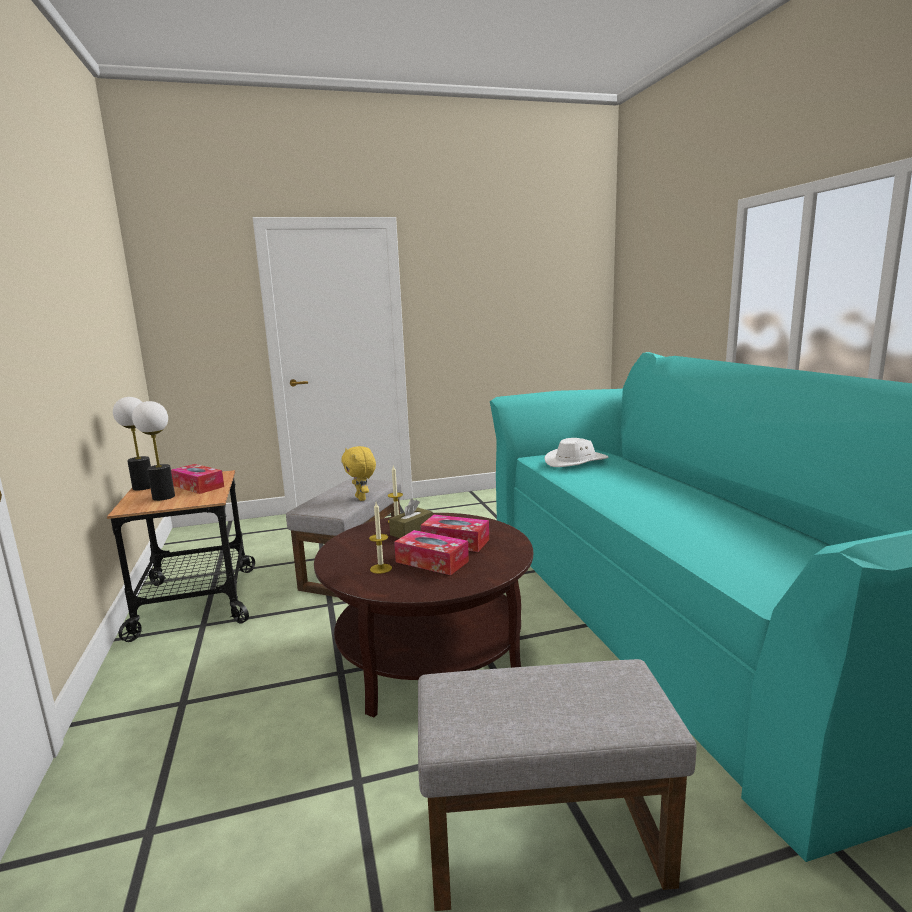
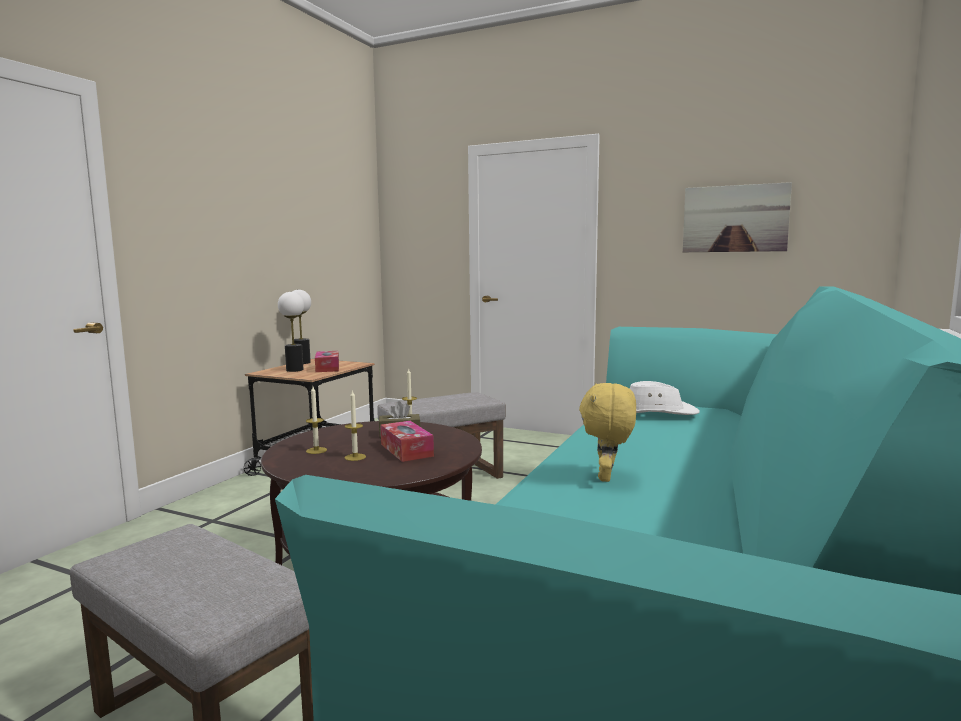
camera: 40 degrees right, 5 degrees down
yellow plush toy [341,446,376,501] -> yellow plush toy moved to [579,383,636,482]
tissue box [394,530,469,575] -> candle [345,390,366,461]
none -> picture [683,182,792,252]

